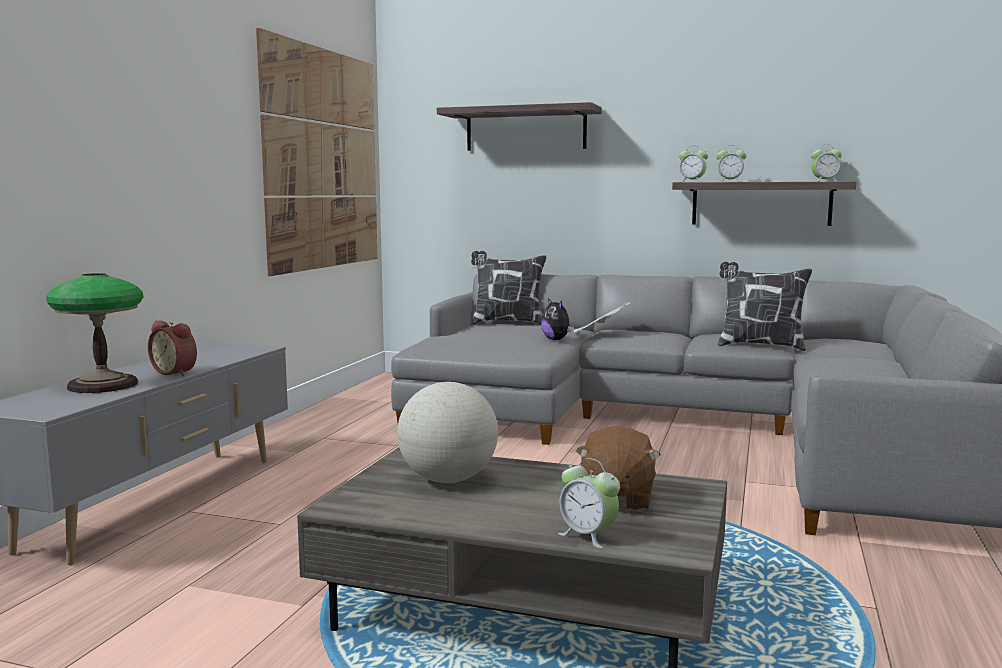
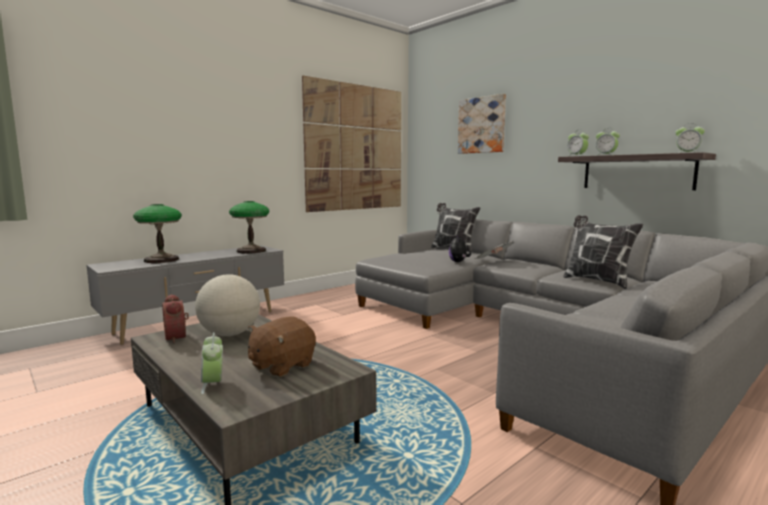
camera: 30 degrees right, 0 degrees up
alarm clock [148,320,197,376] -> alarm clock moved to [162,294,189,343]
shelf [437,102,602,151] -> picture [458,94,506,154]
none -> table lamp [229,201,269,254]

